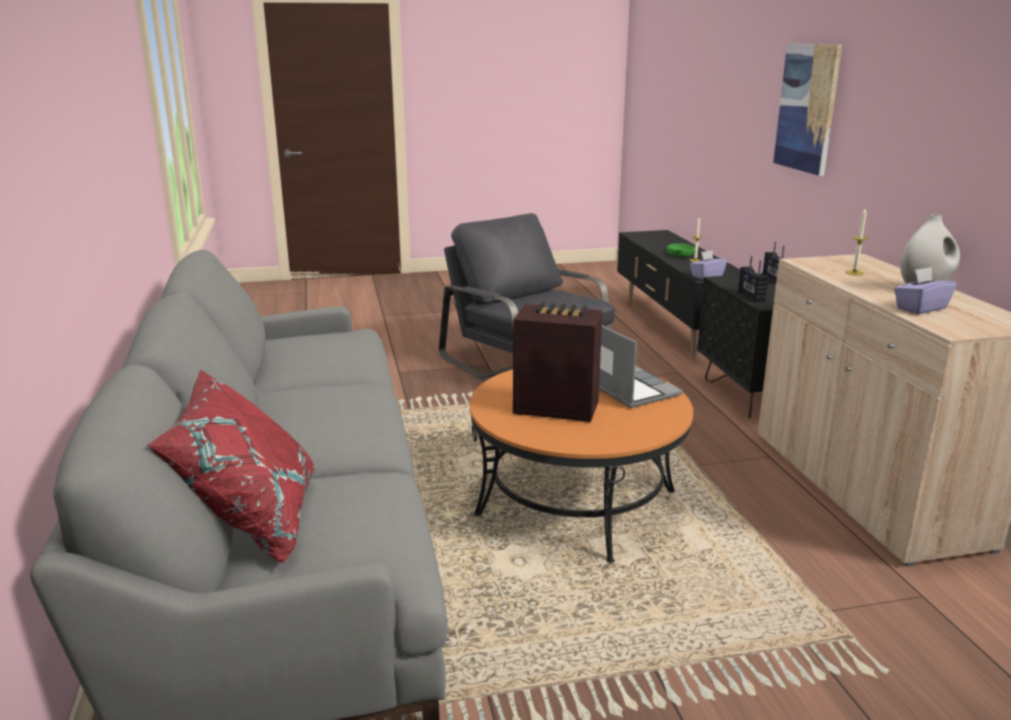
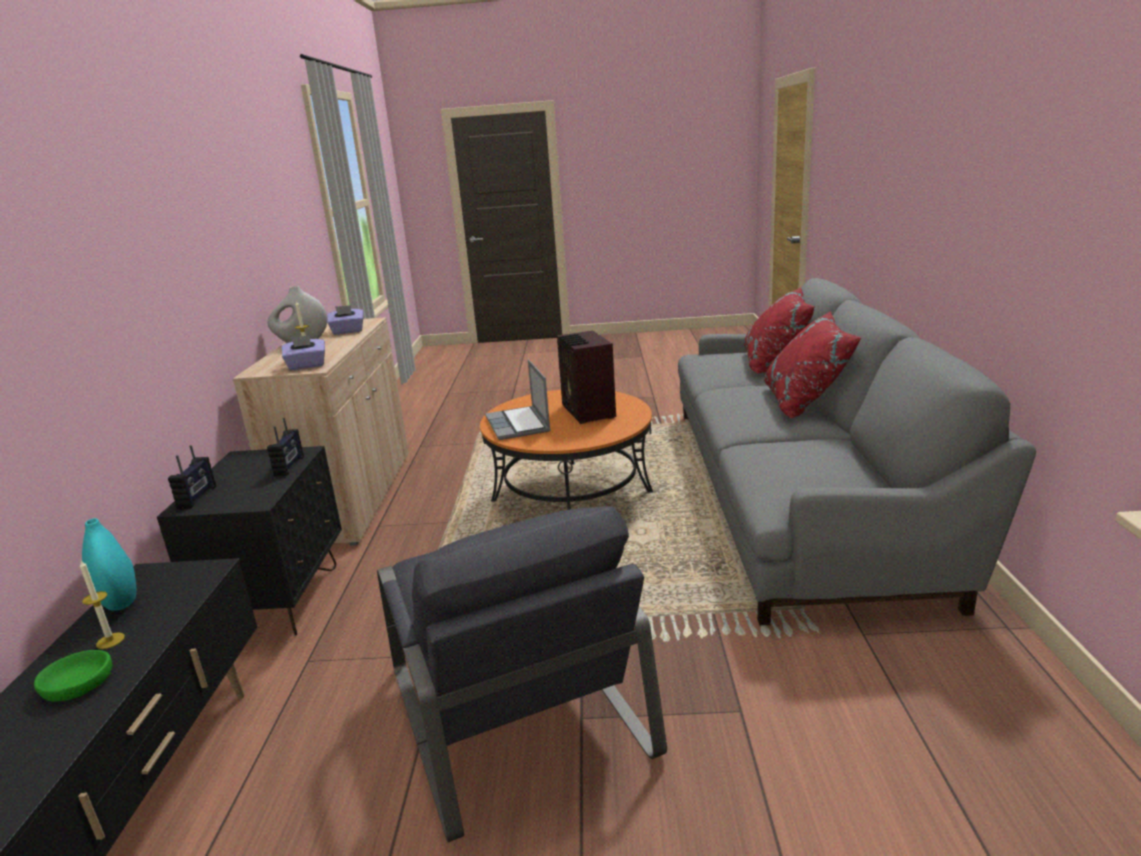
camera: 165 degrees left, 0 degrees up
radio [513,302,603,422] -> radio turned 45 degrees clockwise [557,330,616,424]
purple tissue box [689,250,727,280] -> purple tissue box moved to [282,335,325,370]
picture [773,44,842,176] -> none
none -> turquoise vase [82,518,136,611]
none -> red pillow [764,311,861,418]

